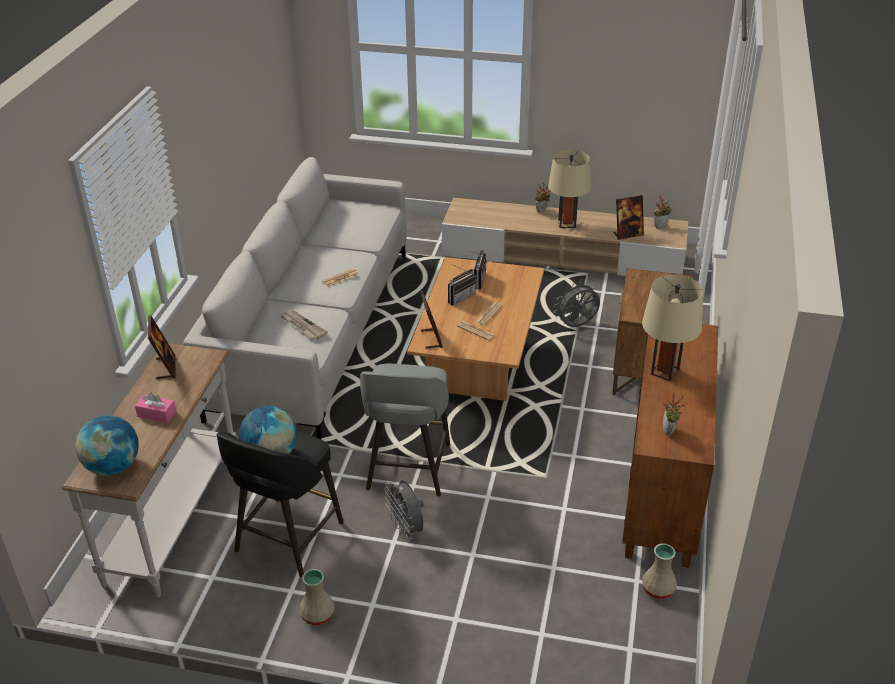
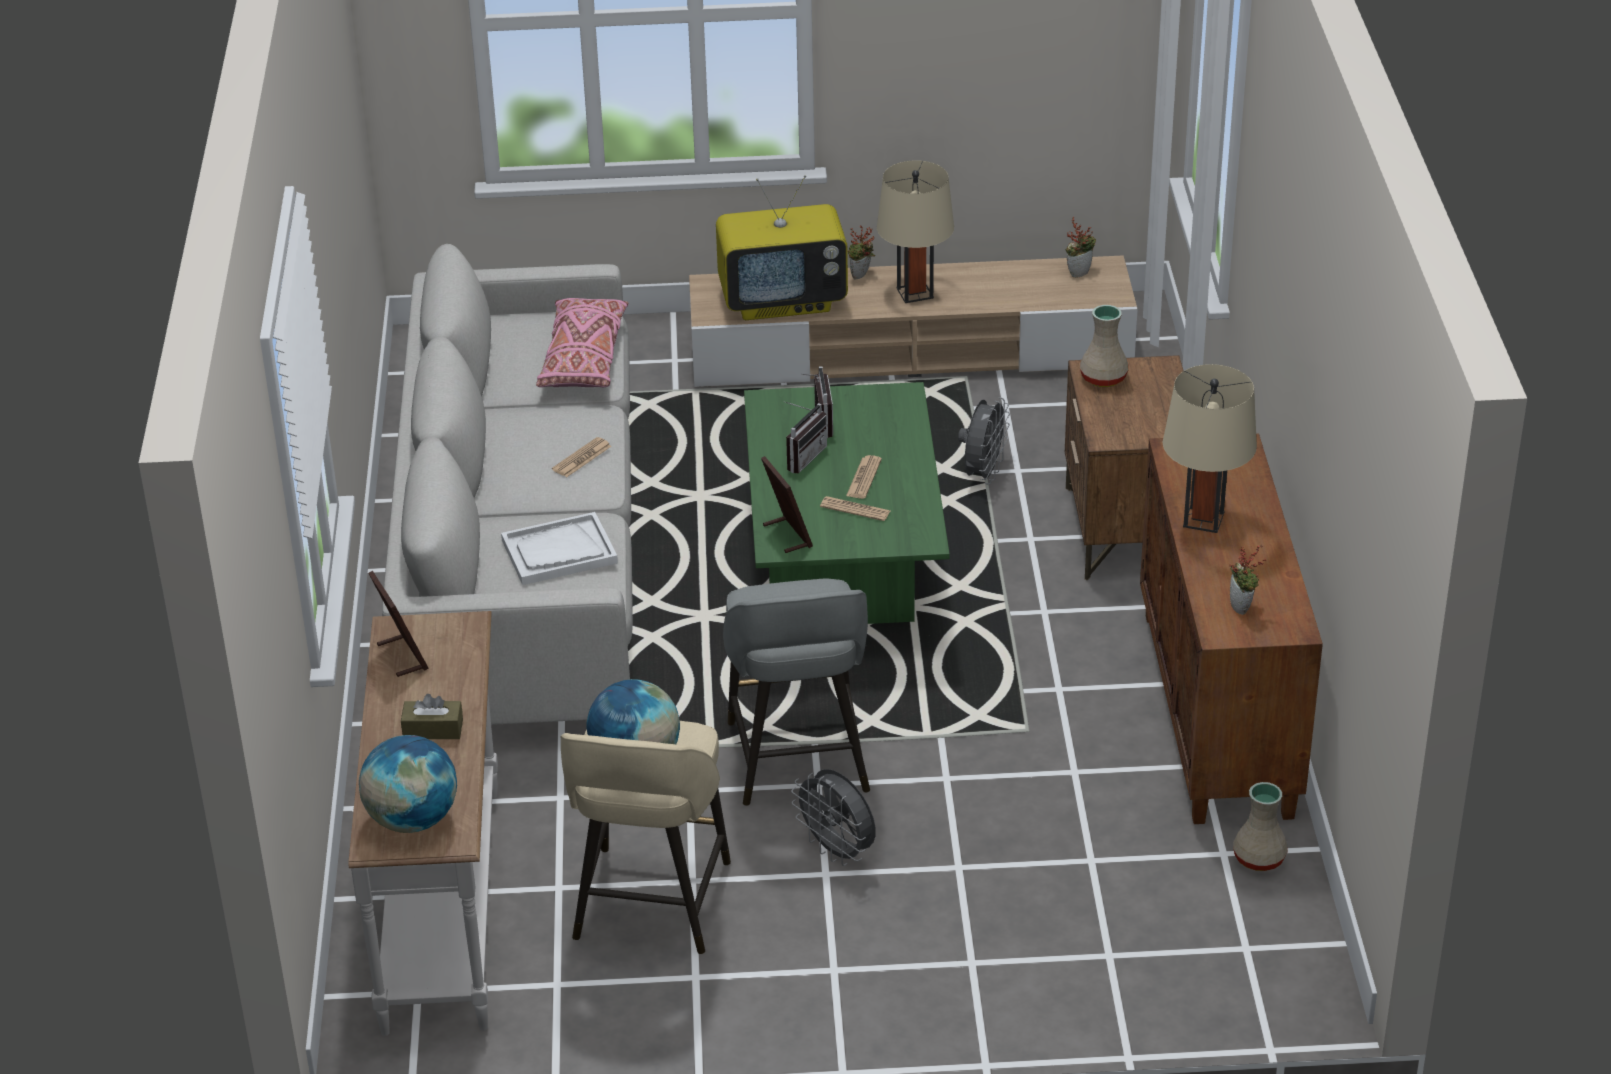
camera: 15 degrees left, 0 degrees up
pink tissue box [135,393,176,423] -> brown tissue box [401,694,463,739]
black stool [217,431,343,577] -> beige stool [560,721,731,954]
newspaper [280,310,328,340] -> white tray [501,512,618,585]
beige vase [299,569,335,625] -> beige vase moved to [1080,305,1128,387]
brown coffee table [407,257,544,401] -> green coffee table [744,382,950,624]
grey fan [554,281,600,327] -> grey fan turned 150 degrees clockwise [958,397,1010,484]
picture frame [613,195,644,240] -> none
none -> pink pillow [536,298,629,387]
none -> television [716,175,848,320]

